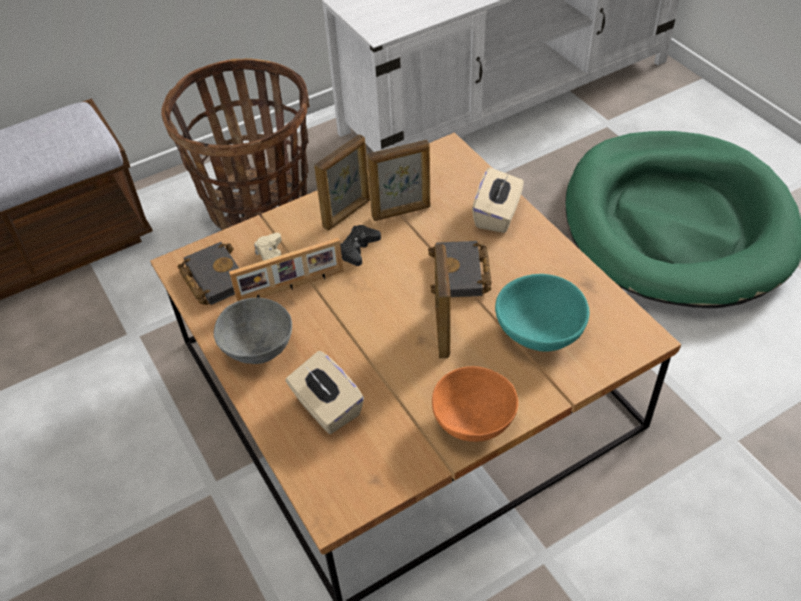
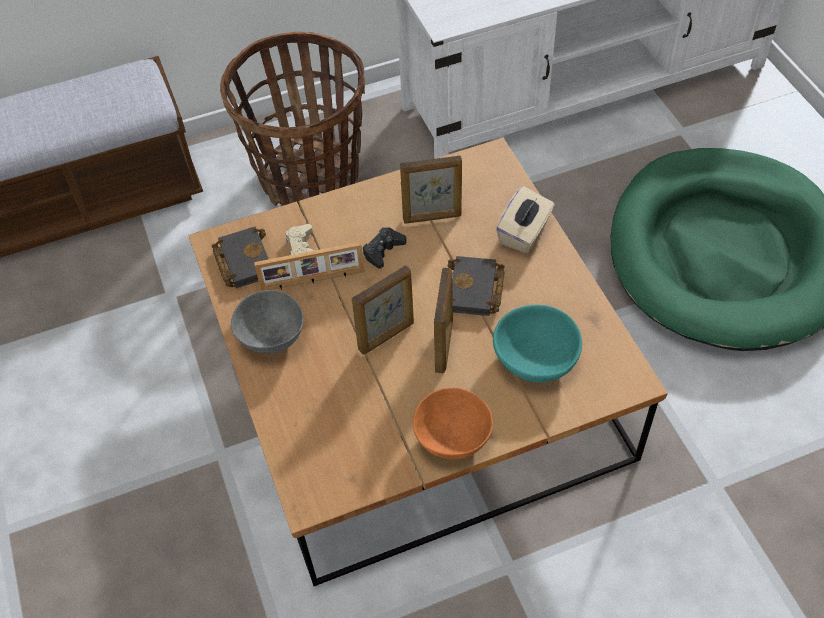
camera: 10 degrees right, 5 degrees up
beige tissue box [285,351,364,434] -> none
picture frame [314,134,370,230] -> picture frame moved to [352,265,414,354]

